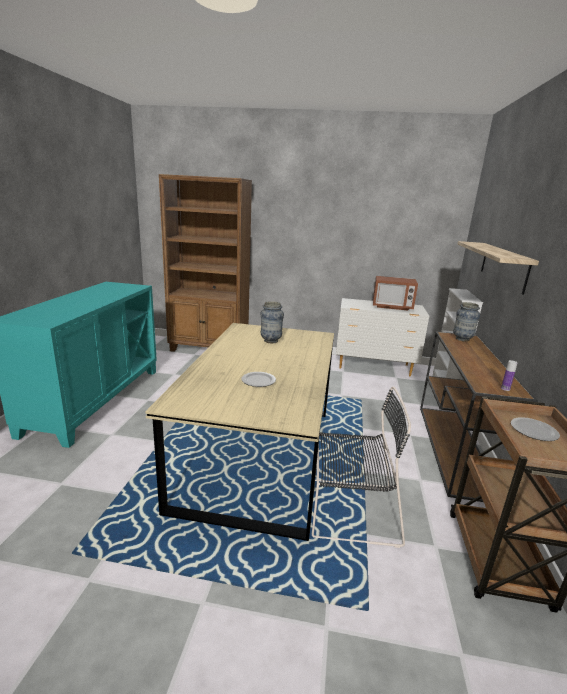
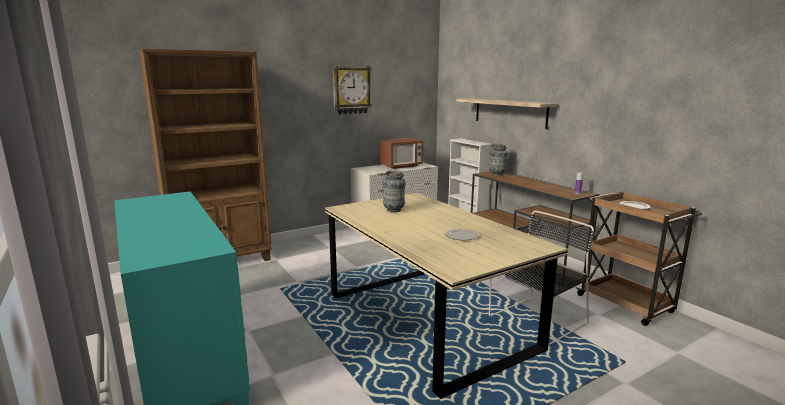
camera: 40 degrees left, 5 degrees down
none -> wall clock [333,66,372,114]

